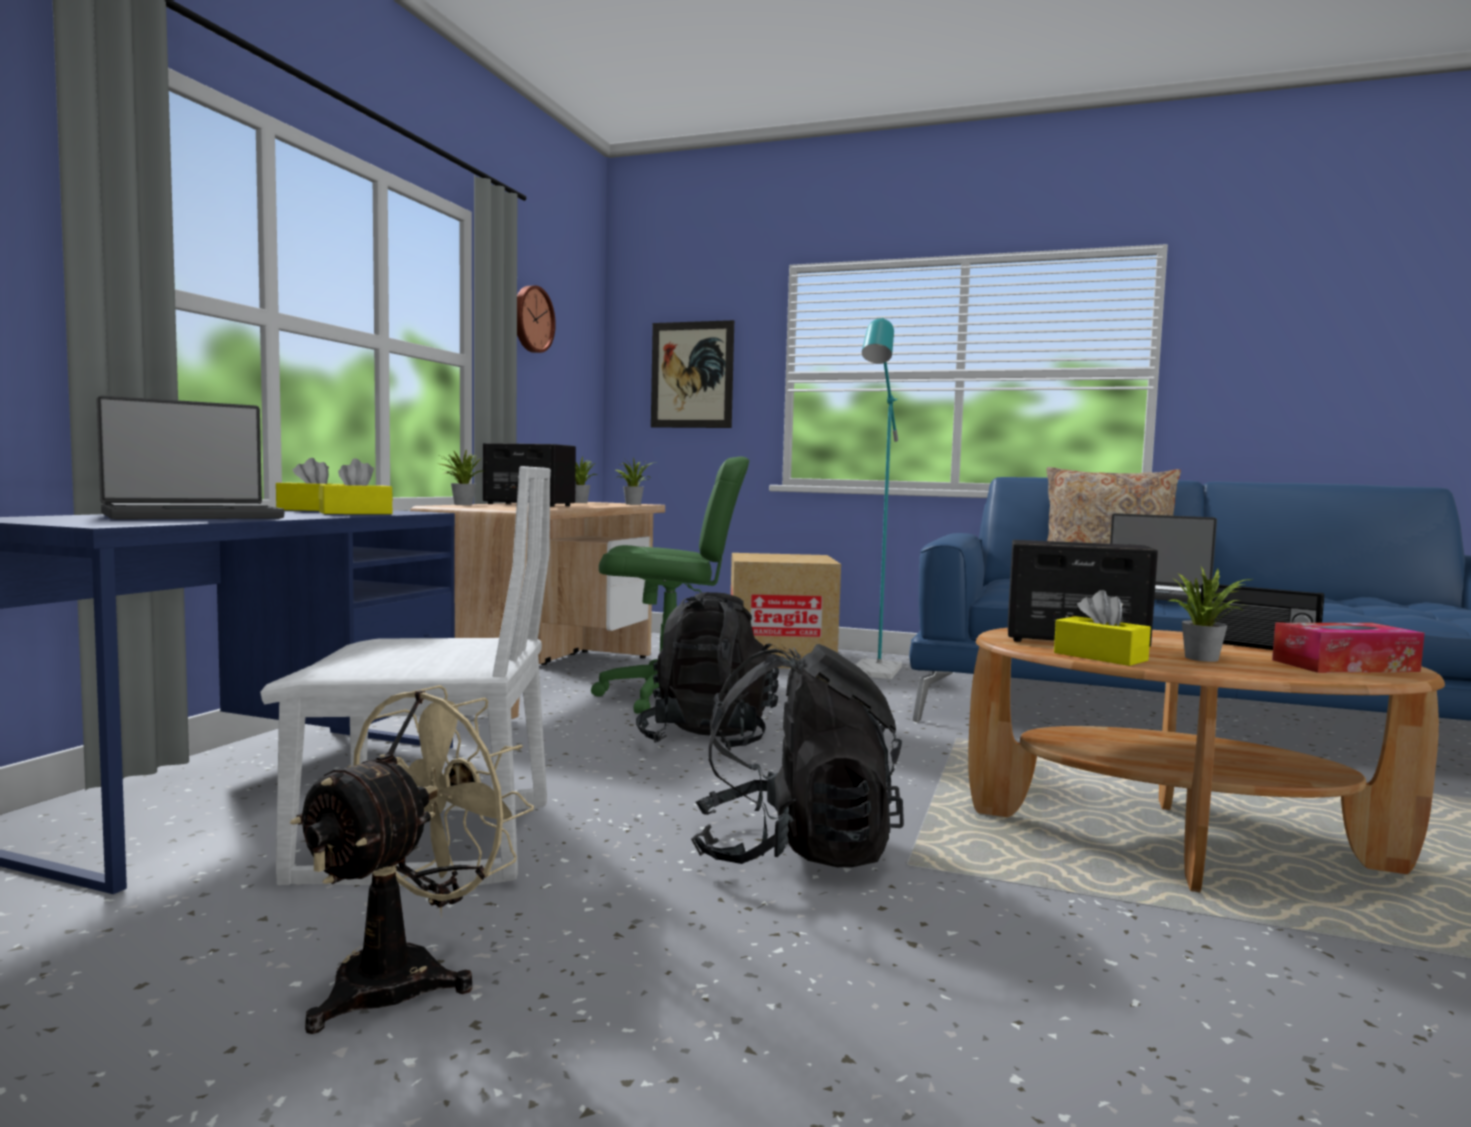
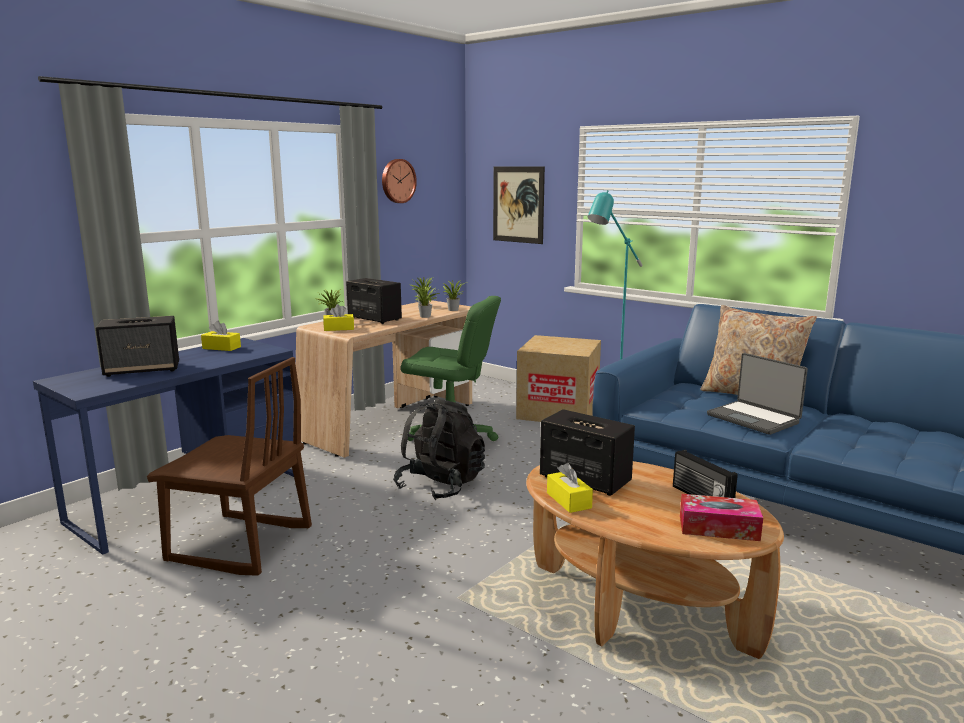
camera: 20 degrees right, 10 degrees up
laptop [96,395,284,520] -> speaker [96,316,179,377]
white chair [260,466,551,887] -> brown chair [147,357,312,576]
beige fan [290,685,534,1034] -> none
yellow tissue box [318,458,393,514] -> yellow tissue box moved to [323,304,354,331]
black backpack [691,643,904,867] -> none
potted plant [1167,566,1250,662] -> potted plant moved to [414,285,440,318]

